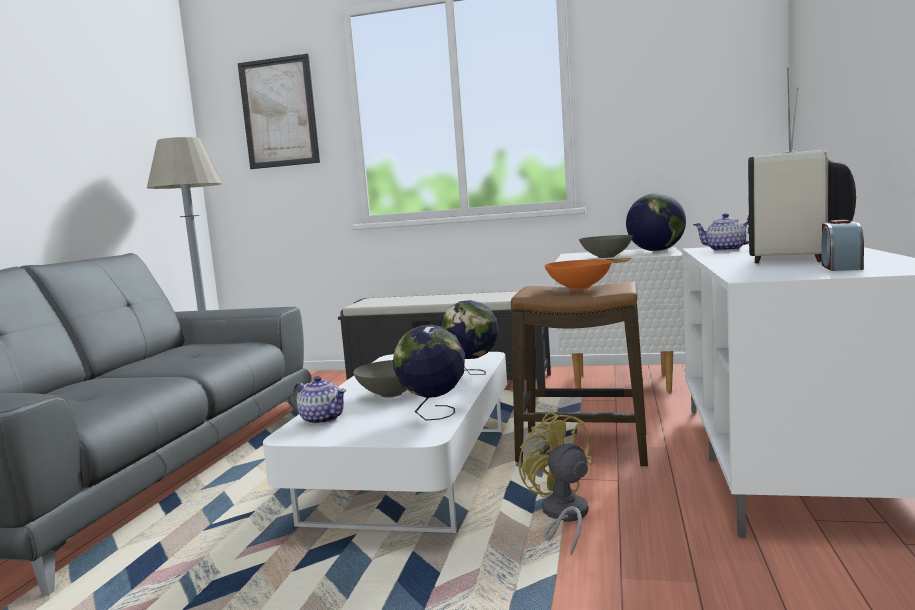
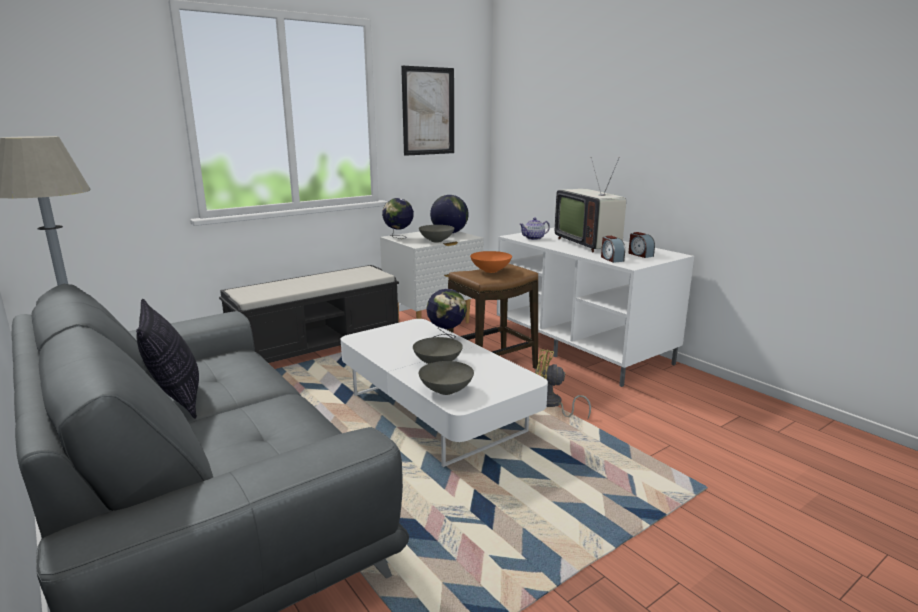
camera: 50 degrees left, 10 degrees up
picture [238,54,320,169] -> picture moved to [401,66,454,156]
teapot [293,376,346,425] -> grey bowl [419,361,474,395]
globe [393,325,465,421] -> globe moved to [382,198,414,239]
none -> pillow [136,299,199,419]
none -> alarm clock [601,236,625,263]

